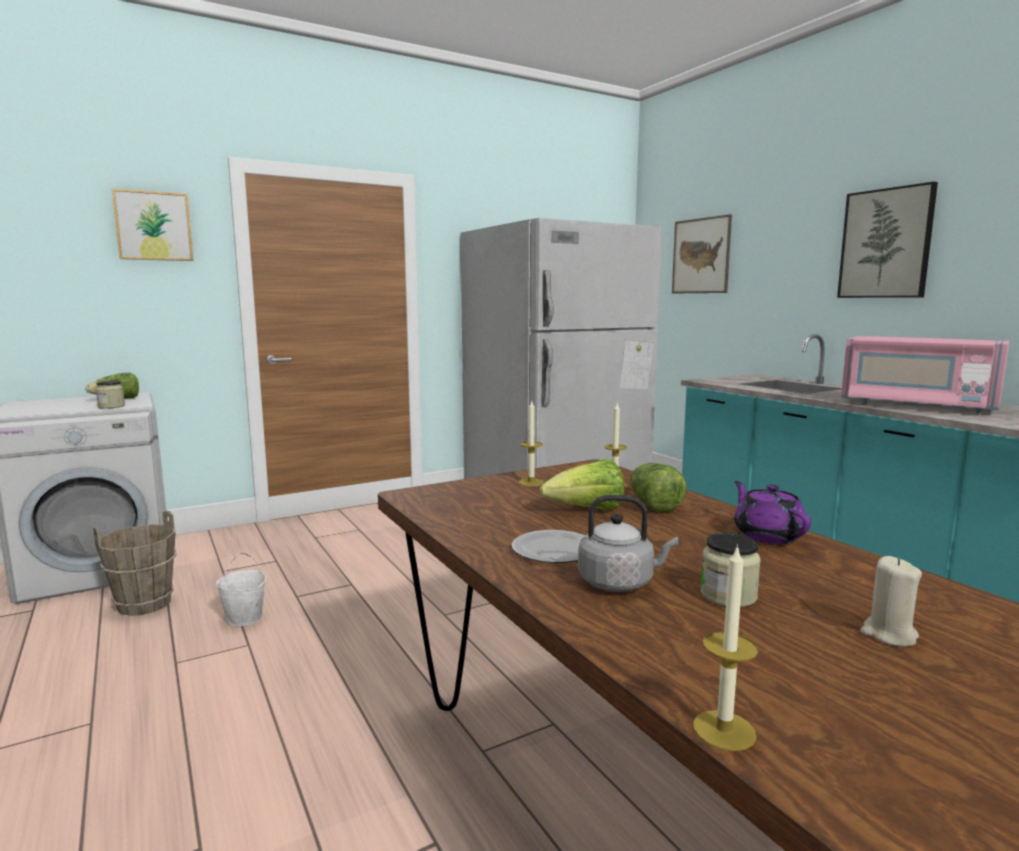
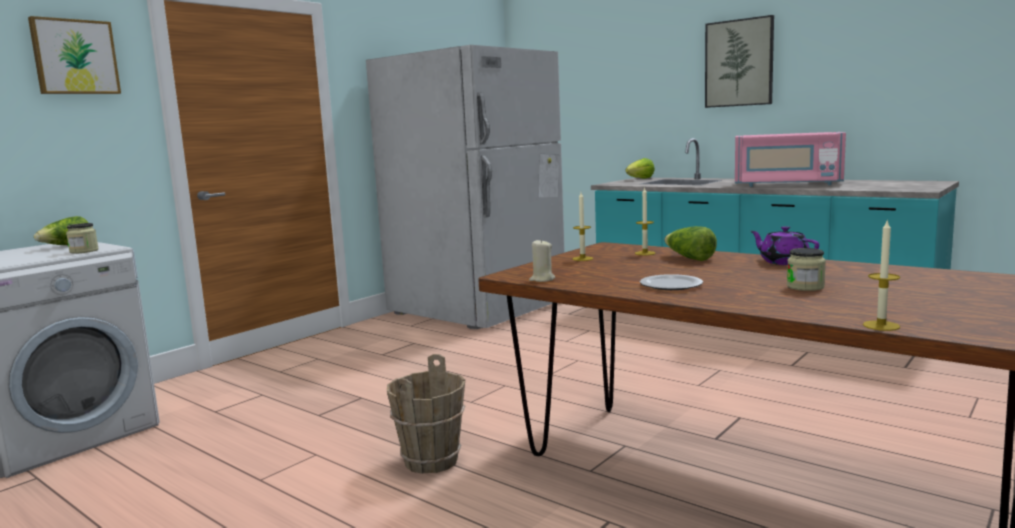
camera: 20 degrees left, 0 degrees up
brown bucket [93,511,177,616] -> brown bucket moved to [387,354,465,474]
white bucket [216,553,266,626] -> none
lettuce [540,459,624,510] -> lettuce moved to [625,158,655,179]
grey kettle [578,495,678,592] -> none
picture [672,214,732,293] -> none
beige candle [860,556,922,647] -> beige candle moved to [529,240,555,282]

